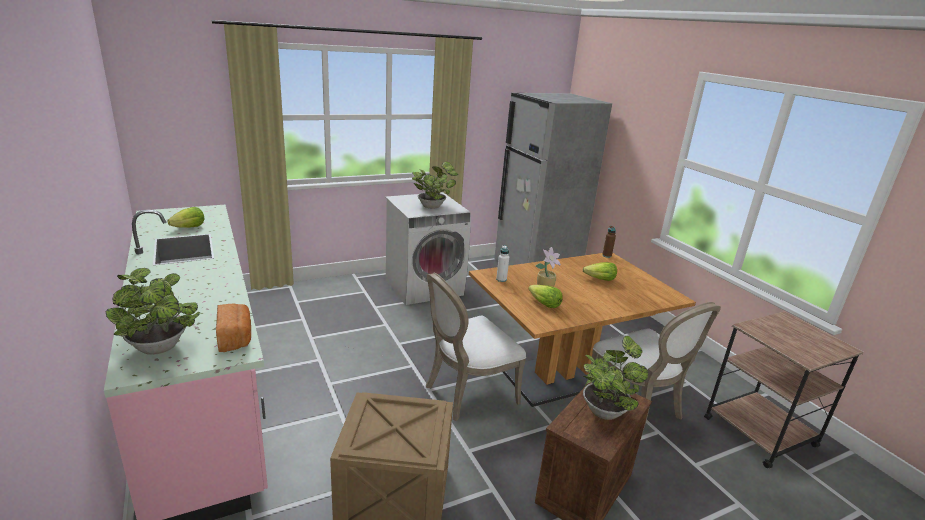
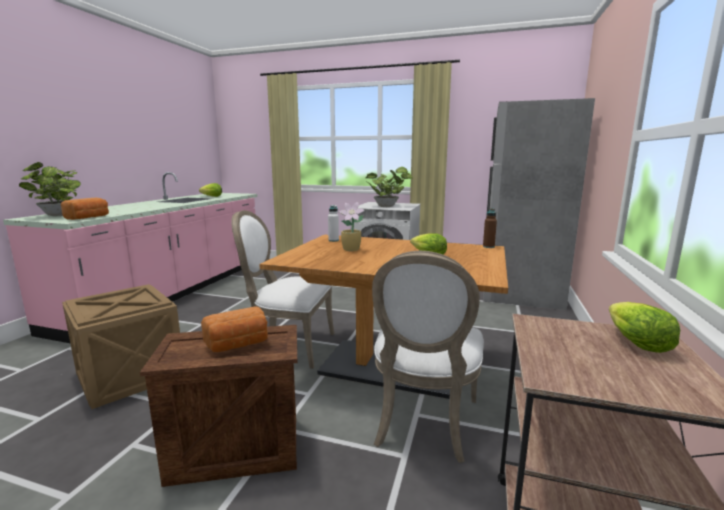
camera: 45 degrees right, 10 degrees down
lettuce [528,285,563,308] -> lettuce moved to [609,302,680,353]
potted plant [583,336,648,420] -> bread [201,306,268,352]

